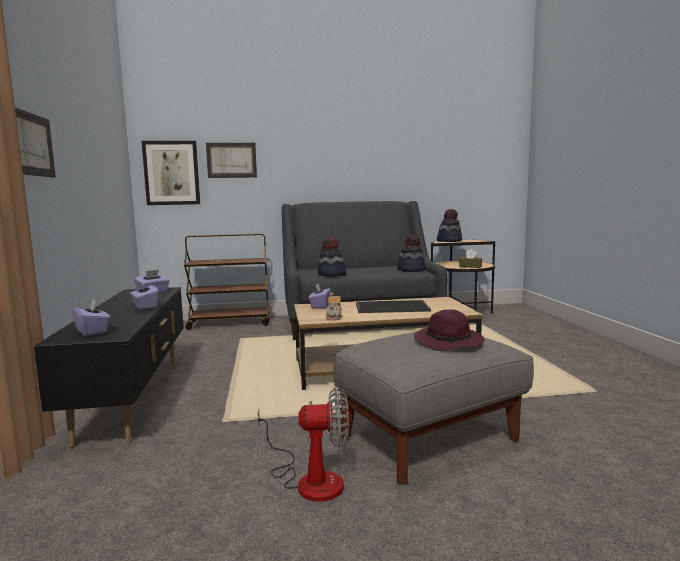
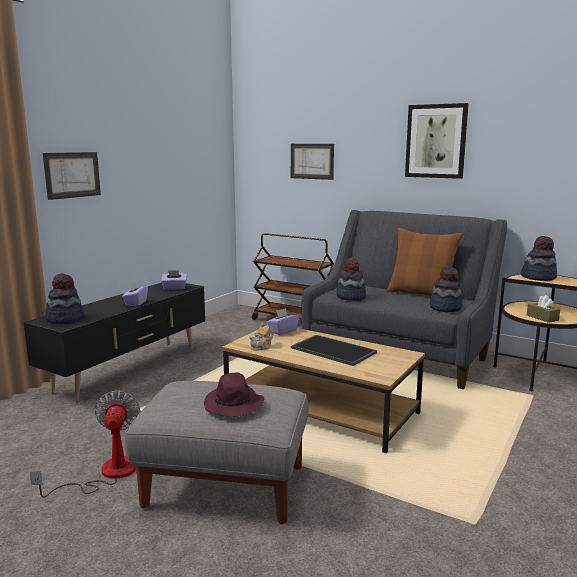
camera: 40 degrees right, 5 degrees up
purple tissue box [72,299,110,337] -> hat [45,273,84,324]
picture [142,141,200,205] -> picture moved to [405,103,469,179]
fan [258,387,349,502] -> fan turned 135 degrees counterclockwise [30,391,140,498]
none -> brown pillow [386,228,463,295]

